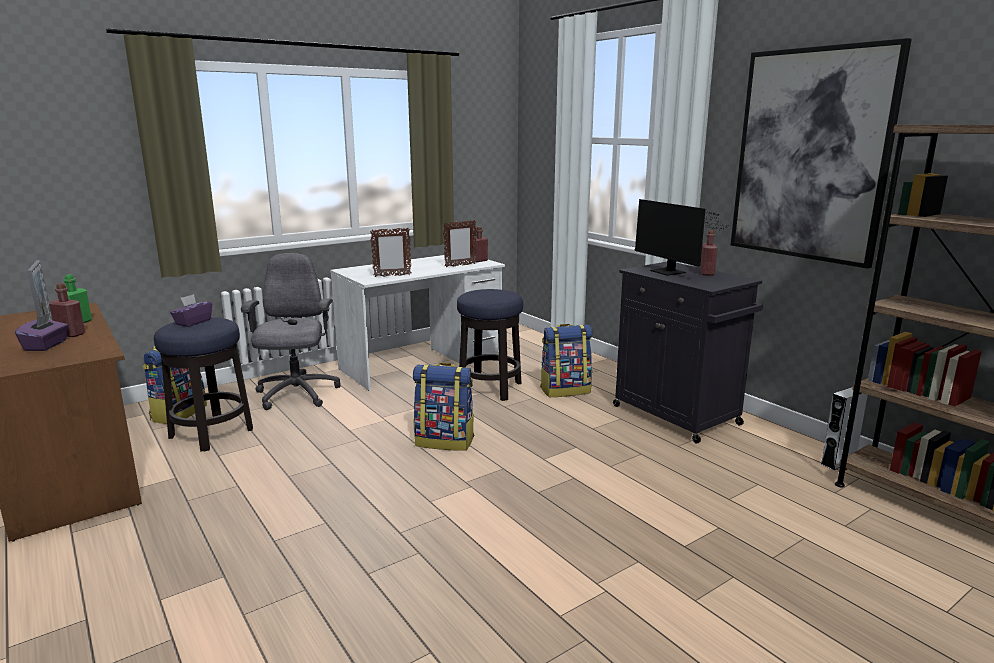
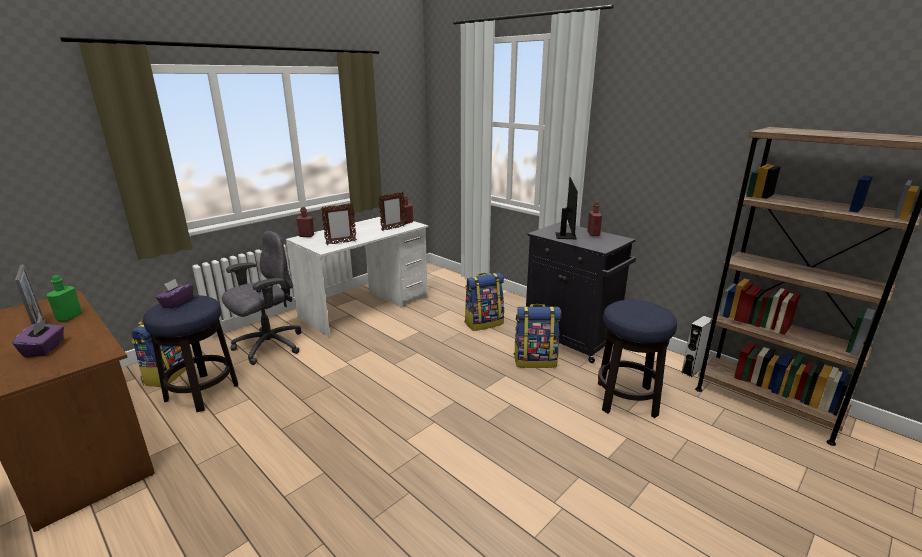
camera: 10 degrees left, 5 degrees up
red bottle [49,283,85,337] -> red bottle moved to [296,207,314,237]
grey office chair [241,253,341,410] -> grey office chair turned 60 degrees clockwise [222,231,302,365]
backpack [413,363,474,451] -> backpack moved to [514,304,561,368]
stool [457,289,523,401] -> stool moved to [598,300,677,418]
monitor [635,199,728,276] -> monitor turned 135 degrees counterclockwise [556,177,578,239]
picture [731,38,912,269] -> none

